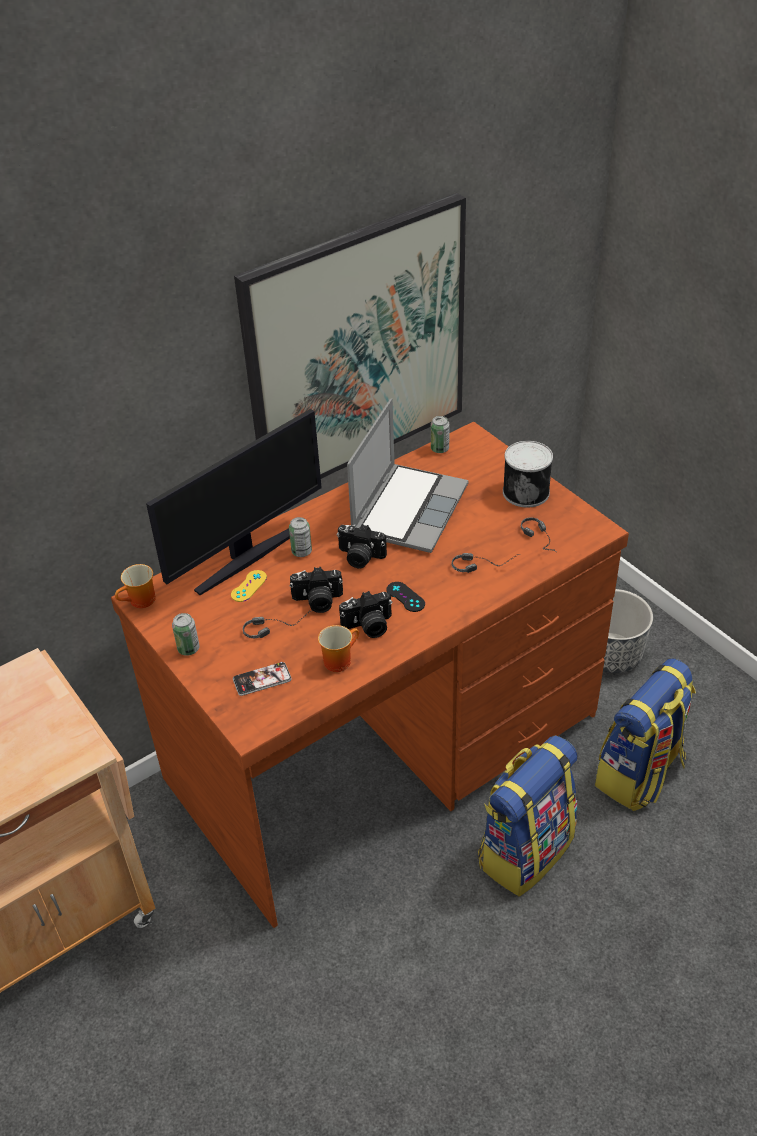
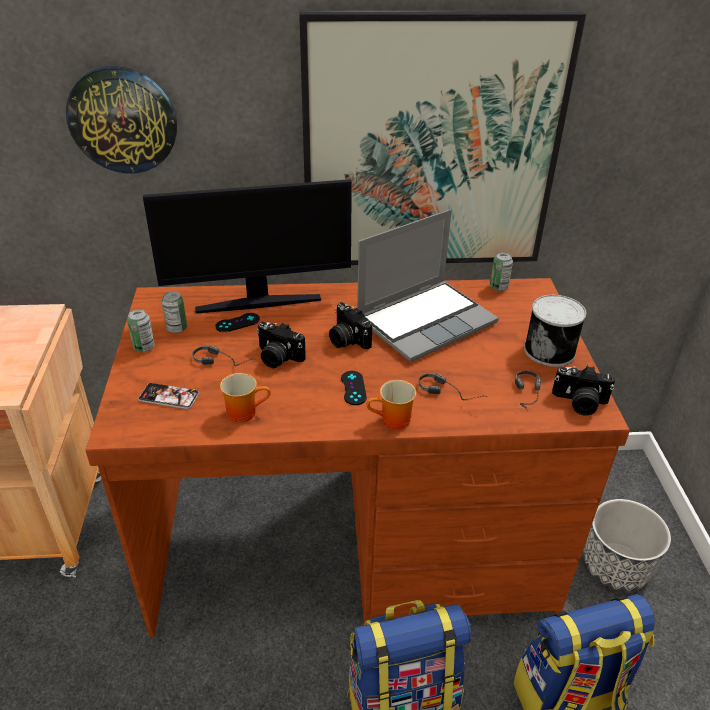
camera: 30 degrees right, 5 degrees down
mug [115,564,156,608] -> mug moved to [367,380,417,430]
yellow game controller [231,570,267,602] -> black game controller [215,313,260,332]
can [289,517,312,557] -> can moved to [162,291,187,333]
camera [339,591,392,638] -> camera moved to [552,366,615,415]
none -> wall clock [66,66,177,173]

